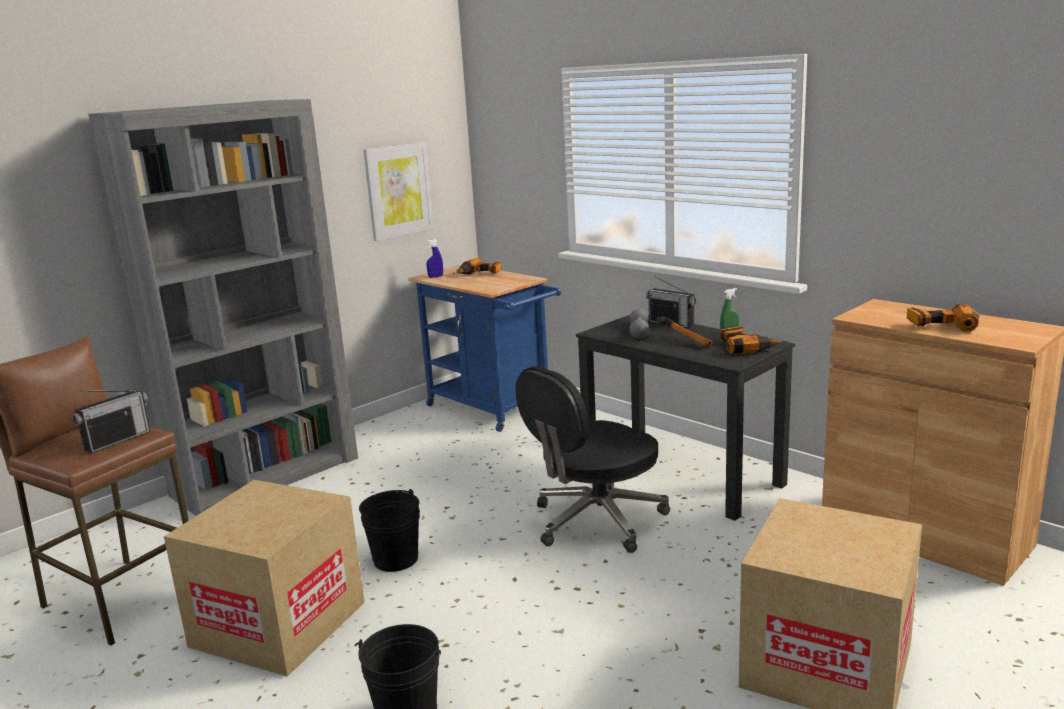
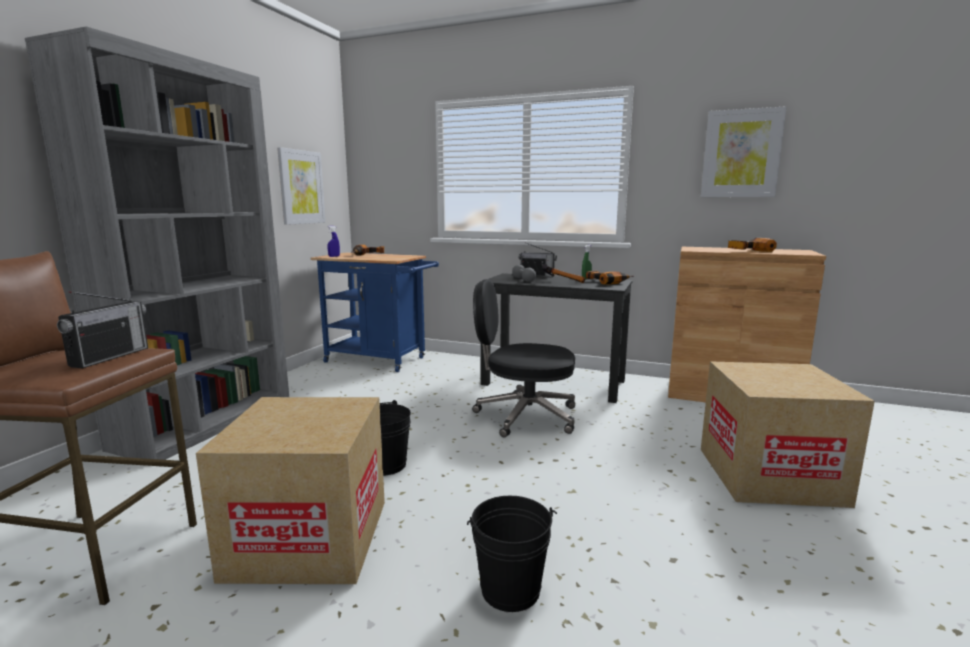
camera: 25 degrees left, 5 degrees down
black office chair [515,366,670,553] -> black office chair turned 75 degrees clockwise [472,279,575,438]
none -> picture [701,106,787,197]

